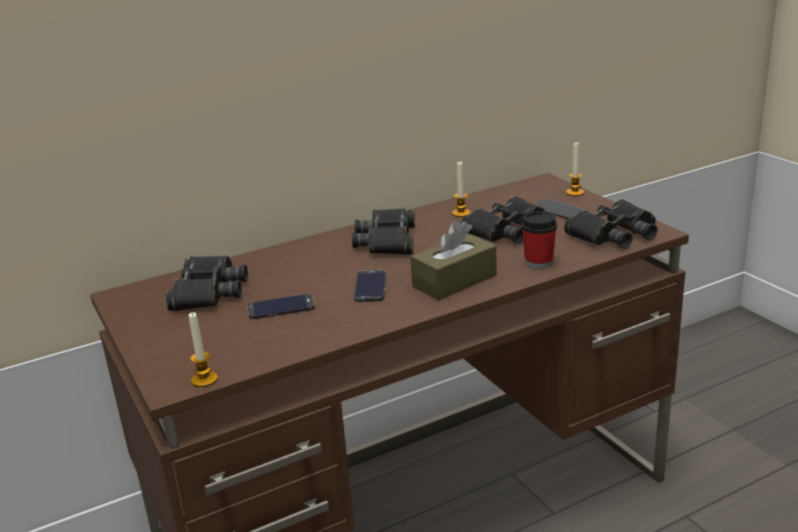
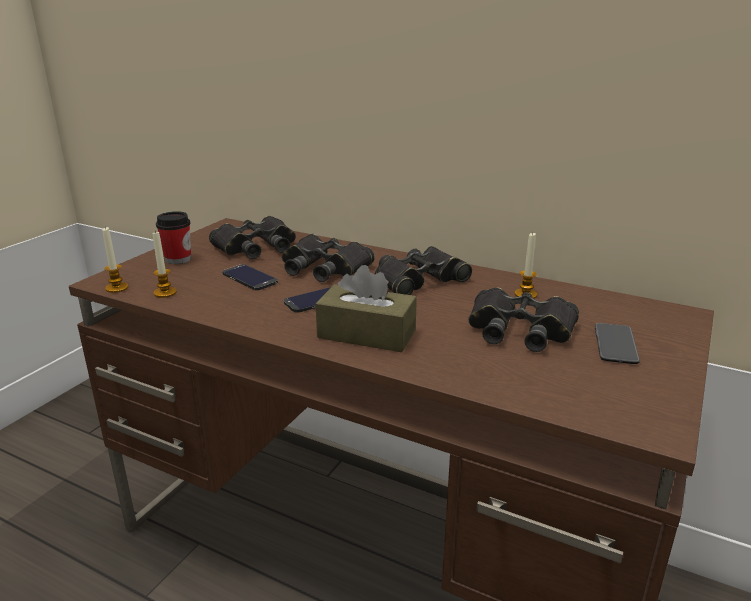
camera: 55 degrees right, 0 degrees up
cup [521,211,557,269] -> cup moved to [156,211,191,264]
black binoculars [564,199,658,249] -> black binoculars moved to [282,234,375,282]
candle [566,141,584,196] -> candle moved to [152,230,177,298]

